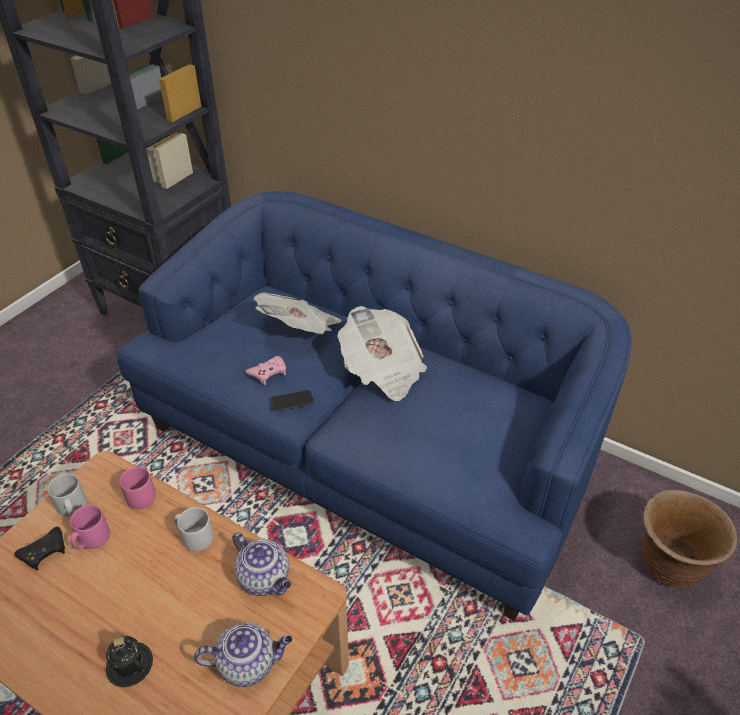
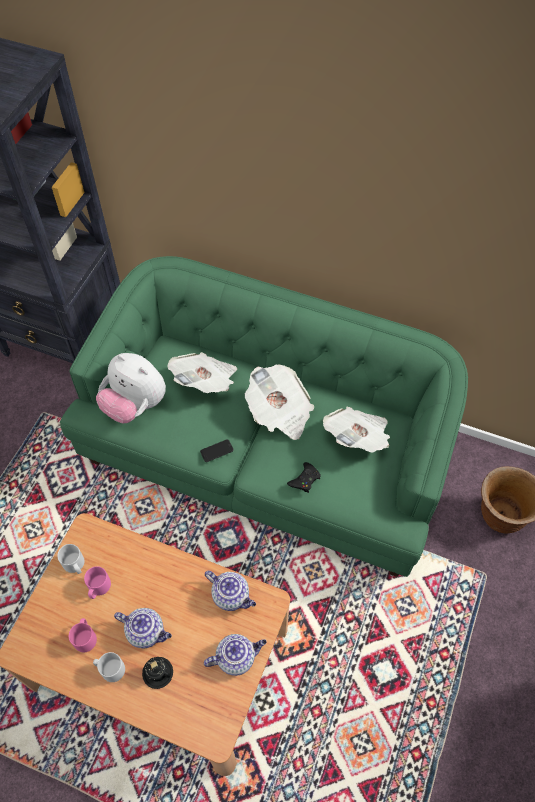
camera: 10 degrees left, 15 degrees up
black game controller [14,527,65,570] -> black game controller moved to [287,462,321,493]
blue sofa [117,191,632,621] -> green sofa [60,256,468,577]
pink mug [119,465,156,509] -> pink mug moved to [69,618,97,652]
grey mug [174,507,214,552] -> grey mug moved to [93,652,125,682]
pink game controller [245,356,286,385] -> none
none -> plush toy [96,353,166,423]
none -> teapot [114,608,172,648]
none -> newspaper [323,406,390,452]

